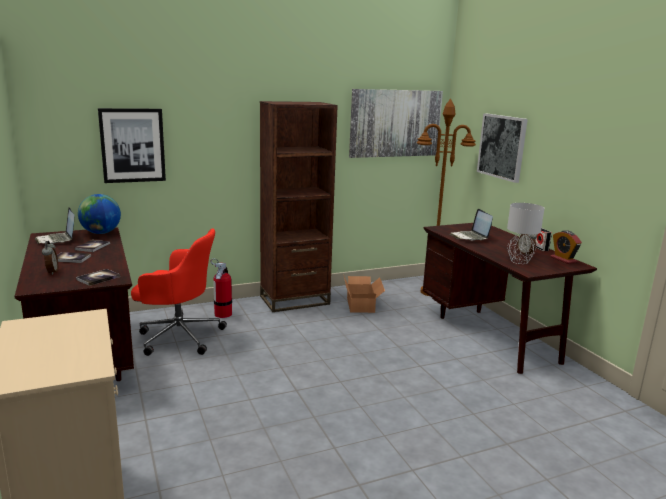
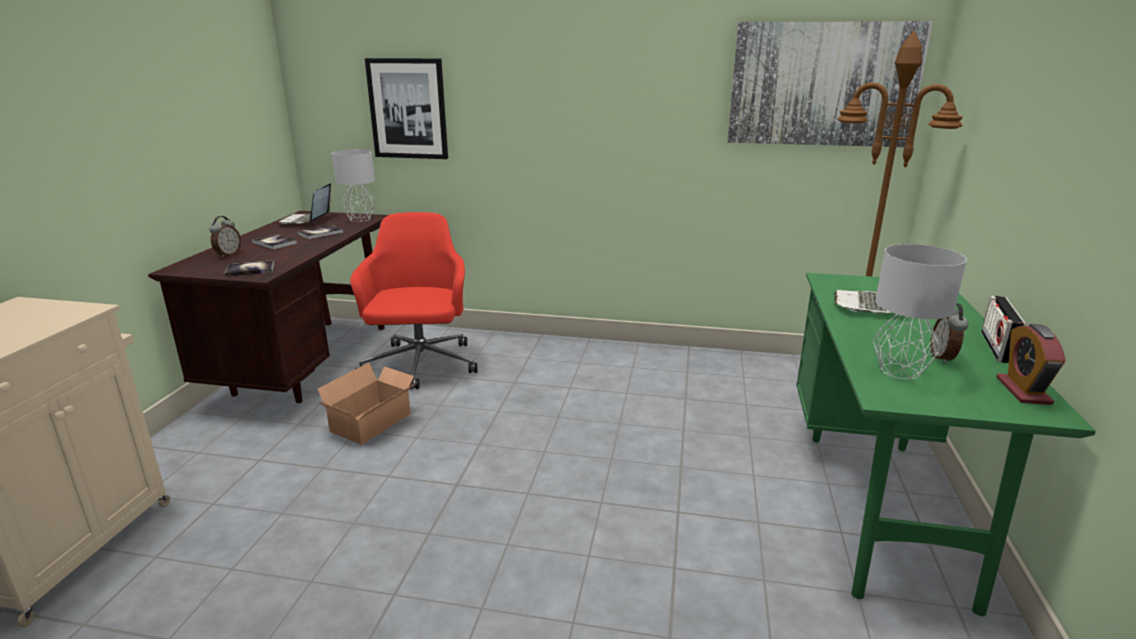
camera: 35 degrees right, 5 degrees up
globe [78,194,121,234] -> grey table lamp [332,149,375,222]
red office chair [131,228,227,356] -> red office chair turned 135 degrees counterclockwise [350,212,478,389]
fire extinguisher [211,258,232,318] -> none
brown bookcase [260,101,338,312] -> none
cardboard box [344,276,385,313] -> cardboard box moved to [317,363,417,445]
brown desk [422,223,597,374] -> green desk [796,273,1096,617]
picture [477,113,528,183] -> none

